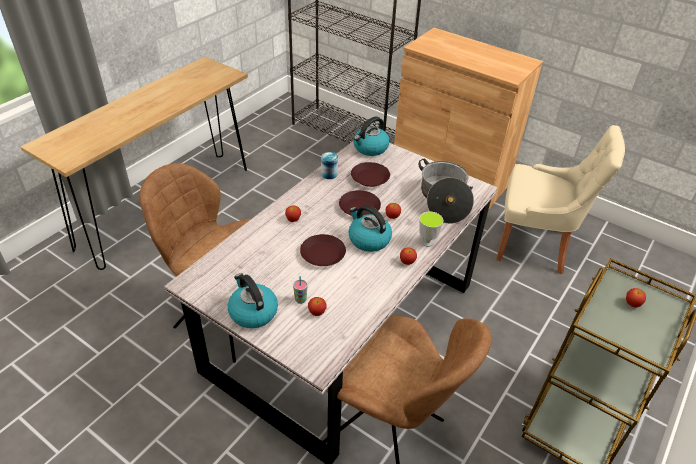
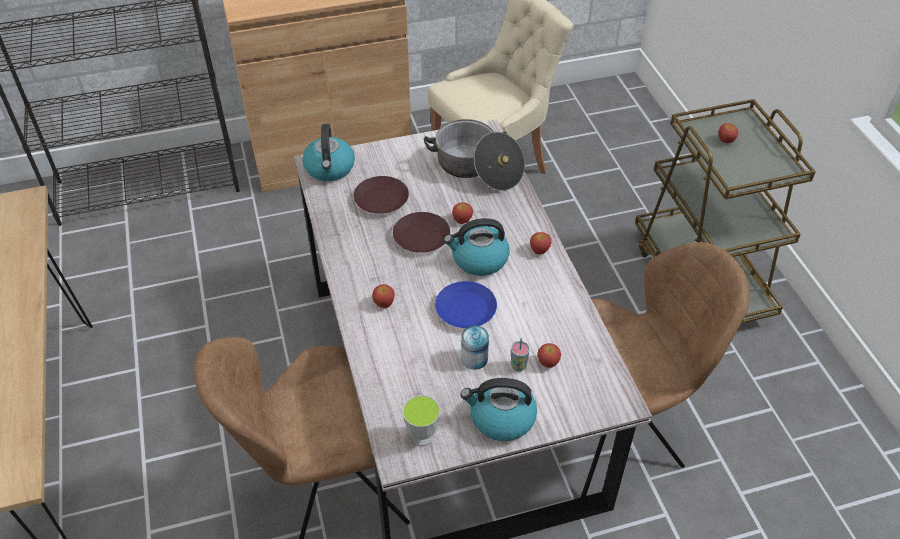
camera: 50 degrees left, 5 degrees up
brown plate [300,234,346,266] -> blue plate [435,281,497,328]
can [321,152,338,179] -> can moved to [461,326,489,370]
cup [419,212,443,247] -> cup moved to [402,395,440,446]

